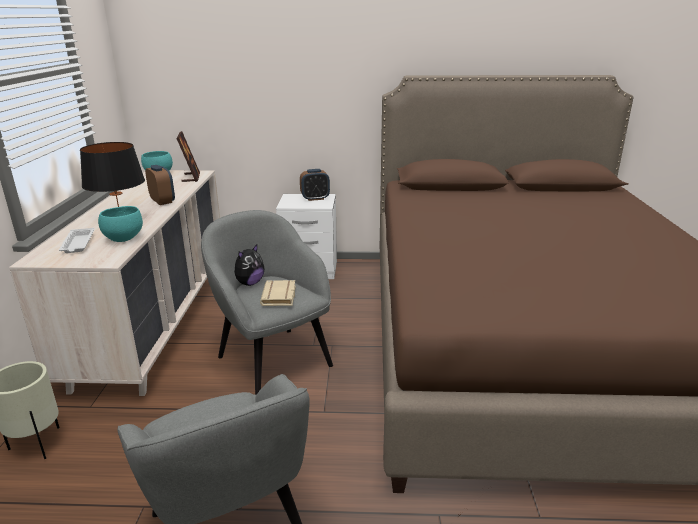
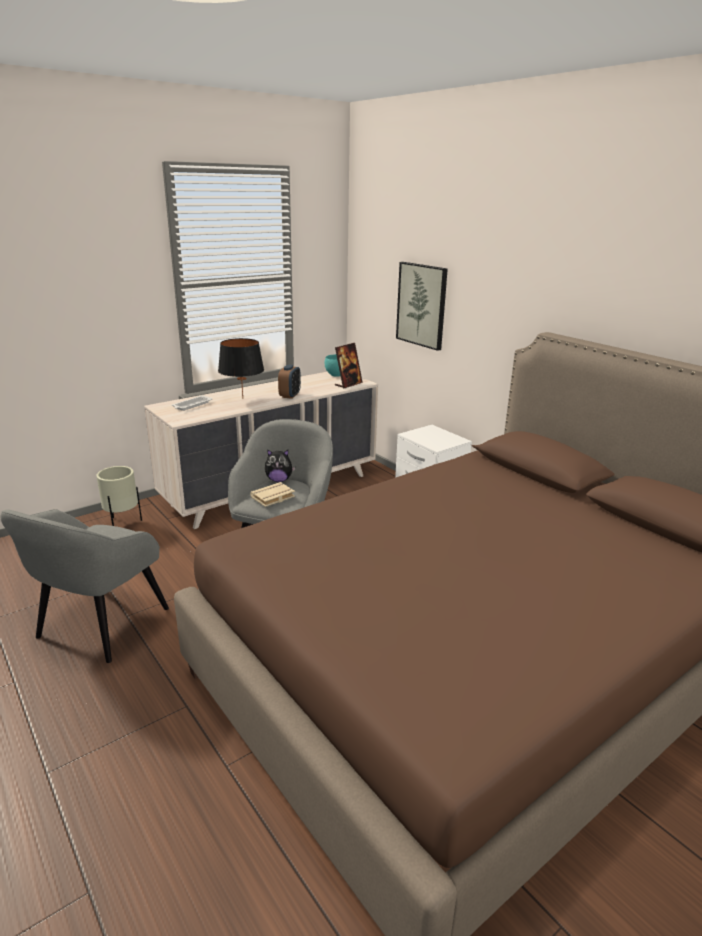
camera: 50 degrees right, 0 degrees up
turquoise bowl [98,206,143,242] -> none
alarm clock [300,169,330,201] -> none
none -> picture [396,262,448,351]

